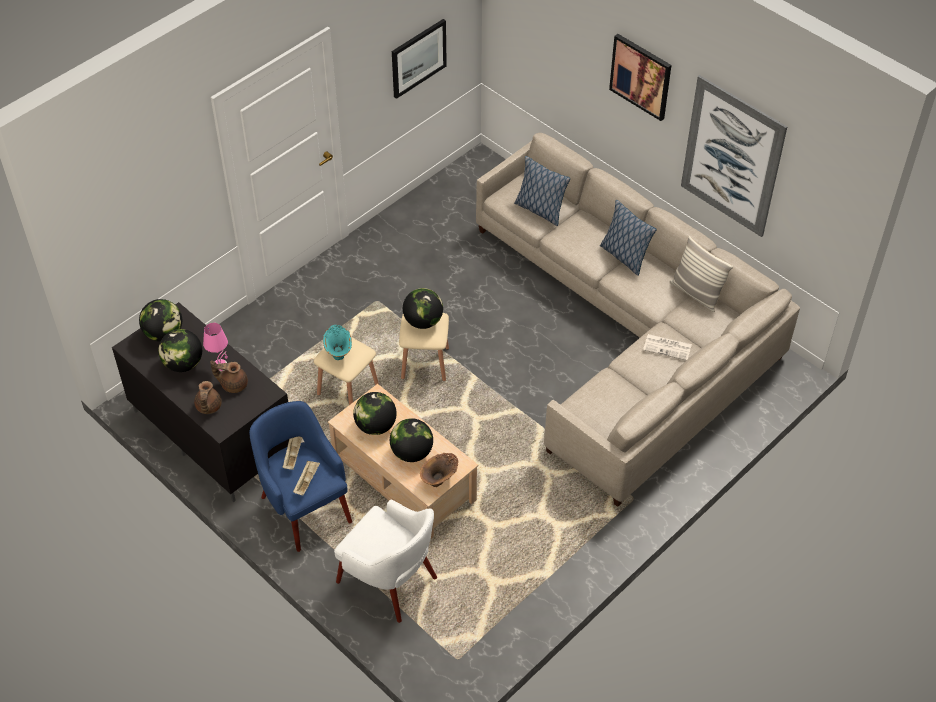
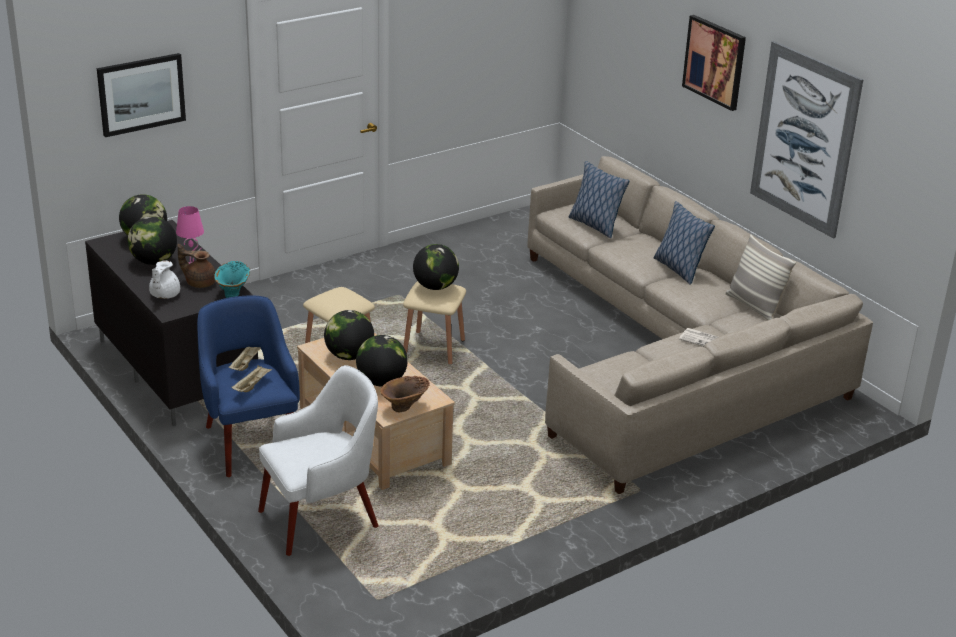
camera: 10 degrees right, 20 degrees down
brown teapot [194,381,222,414] -> white teapot [149,261,180,299]
turquoise vase [323,325,352,360] -> turquoise vase moved to [214,261,250,298]
white armchair [334,500,437,623] -> white armchair turned 75 degrees counterclockwise [258,365,379,556]
picture [392,19,447,99] -> picture moved to [97,53,186,137]

